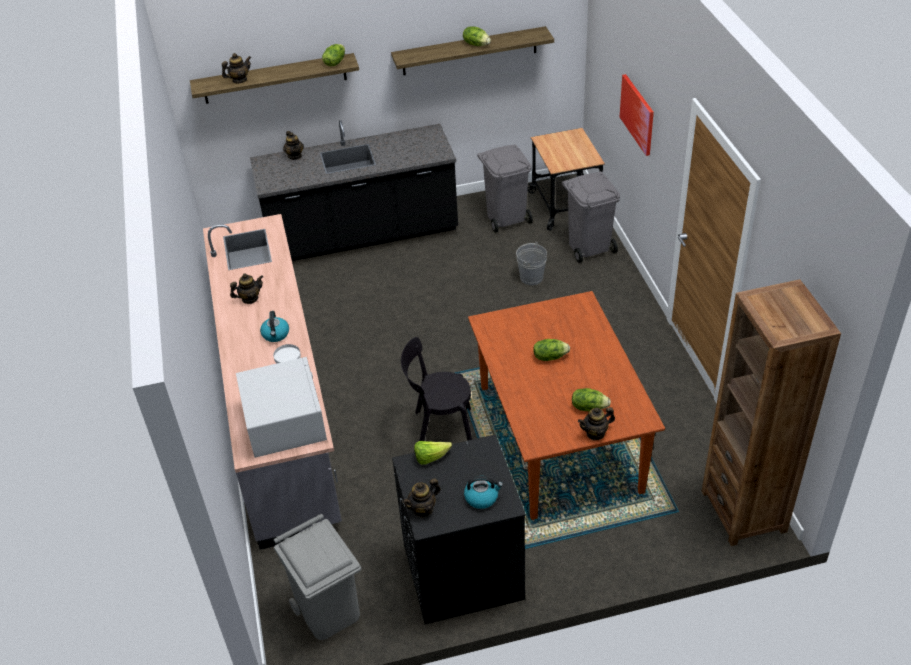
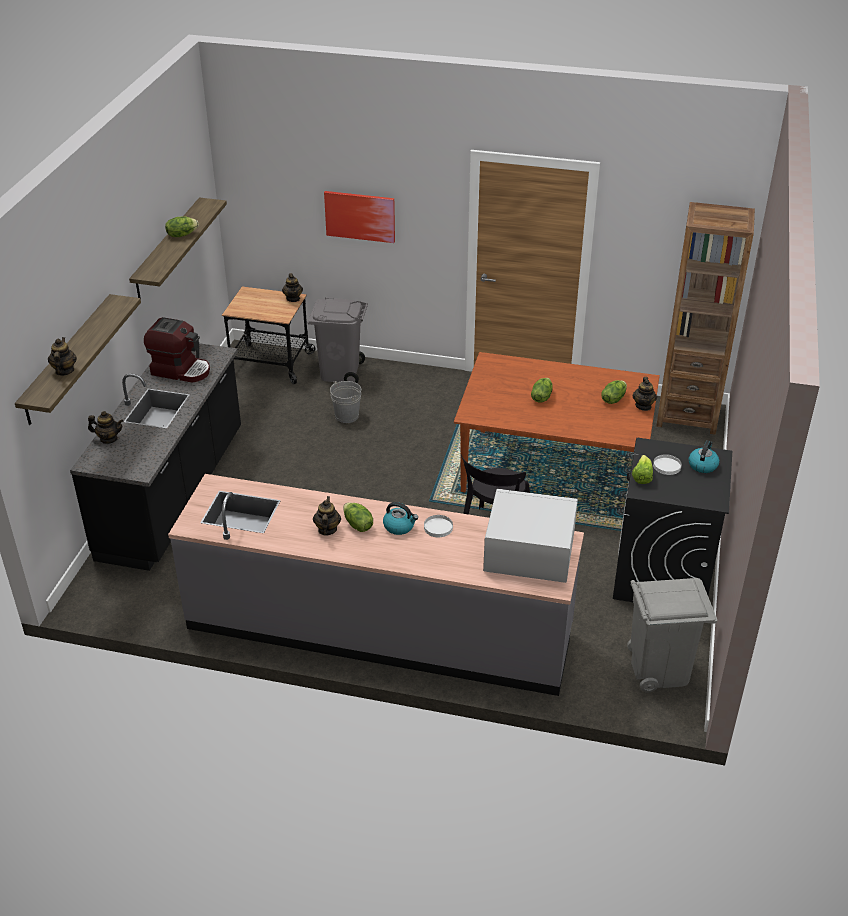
camera: 65 degrees left, 5 degrees down
lettuce [322,44,345,66] -> lettuce moved to [343,502,373,532]
teapot [402,478,441,518] -> teapot moved to [282,273,303,302]
grey trash can [477,144,533,233] -> none
none -> coffee machine [144,317,210,383]
none -> white plate [653,454,682,475]

